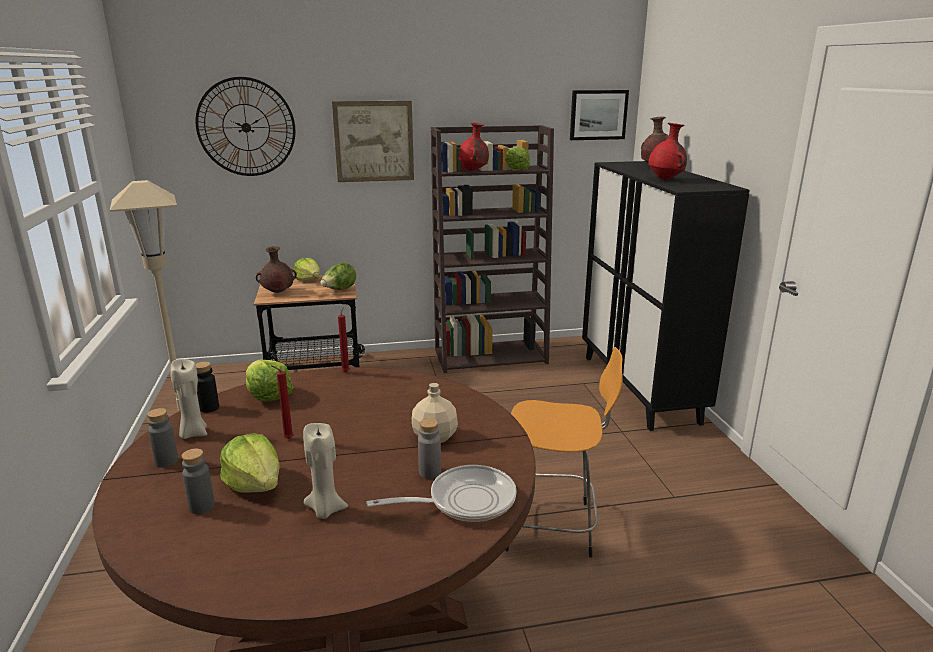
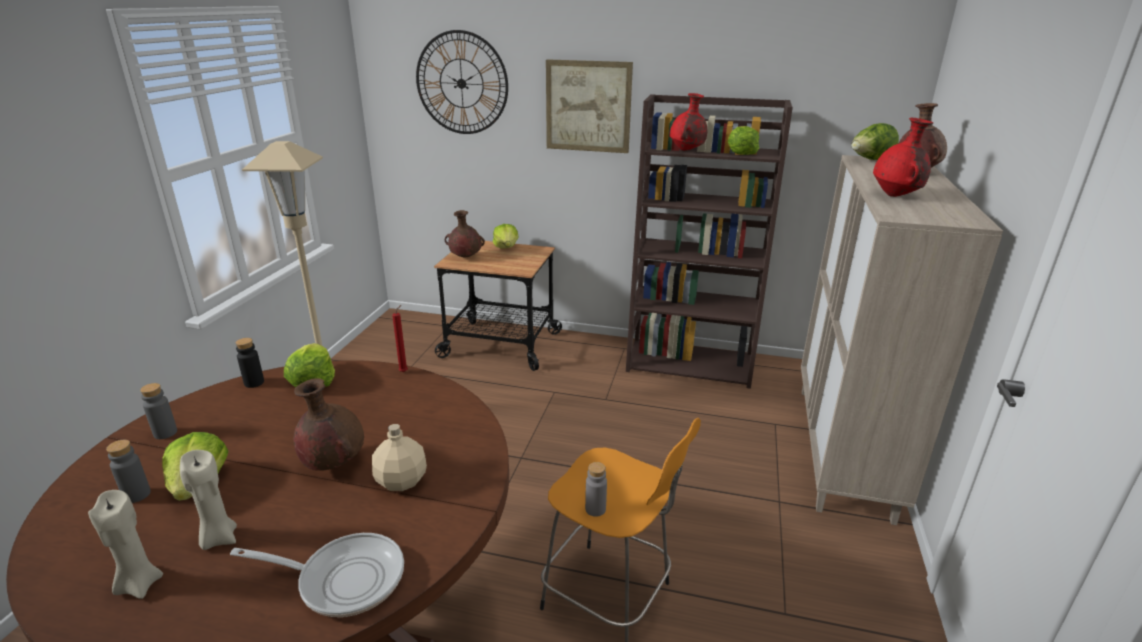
camera: 25 degrees right, 5 degrees up
beige candle [170,359,207,439] -> beige candle moved to [88,490,163,599]
red candle [271,365,294,439] -> none
lettuce [321,263,356,290] -> lettuce moved to [851,123,899,160]
grey bottle [418,418,441,479] -> grey bottle moved to [585,462,607,517]
picture [570,90,629,140] -> none
black cabinet [582,161,750,431] -> beige cabinet [801,155,1003,525]
none -> brown vase [294,379,364,471]

